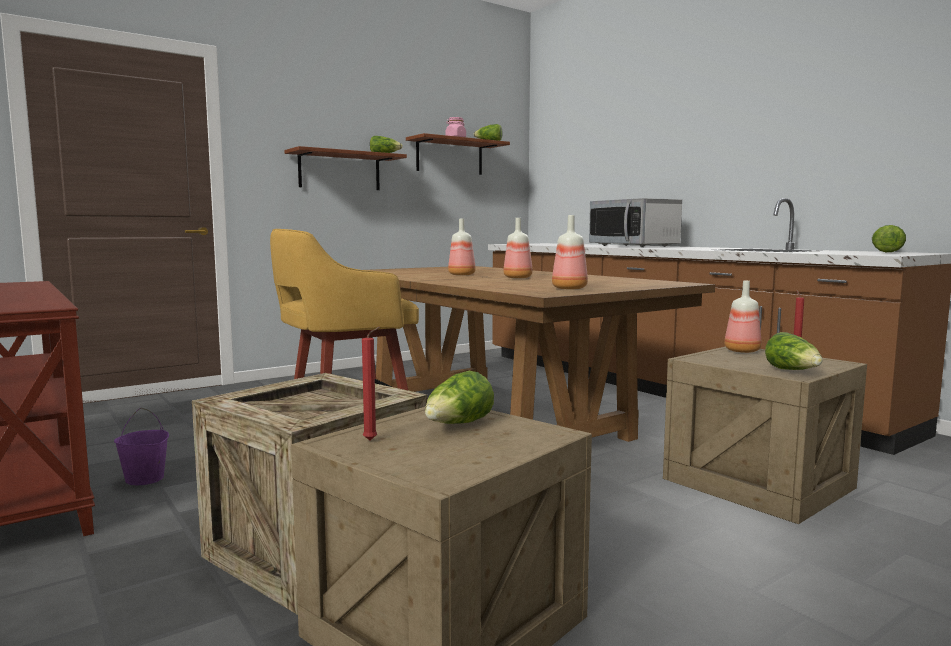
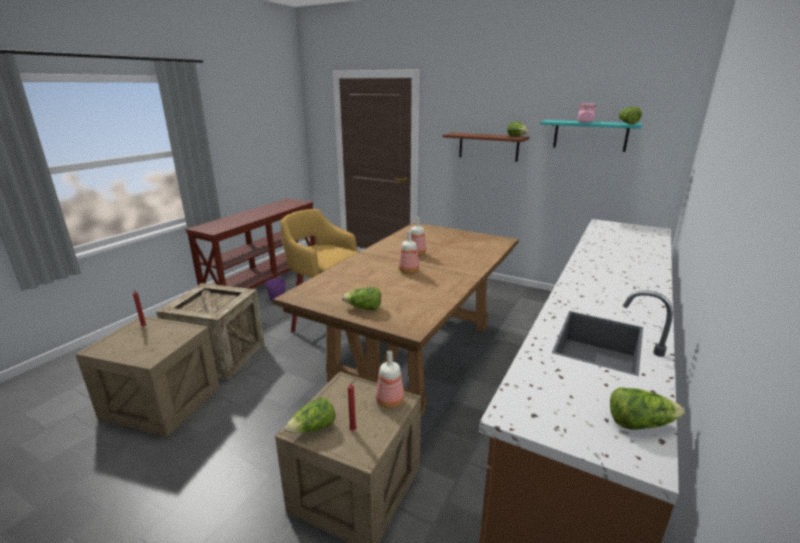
camera: 65 degrees right, 15 degrees up
brown shelf [406,133,510,175] -> turquoise shelf [540,120,643,152]
lettuce [425,371,494,424] -> lettuce moved to [342,287,381,310]
bottle [552,215,588,289] -> none
microwave [589,198,682,247] -> none

